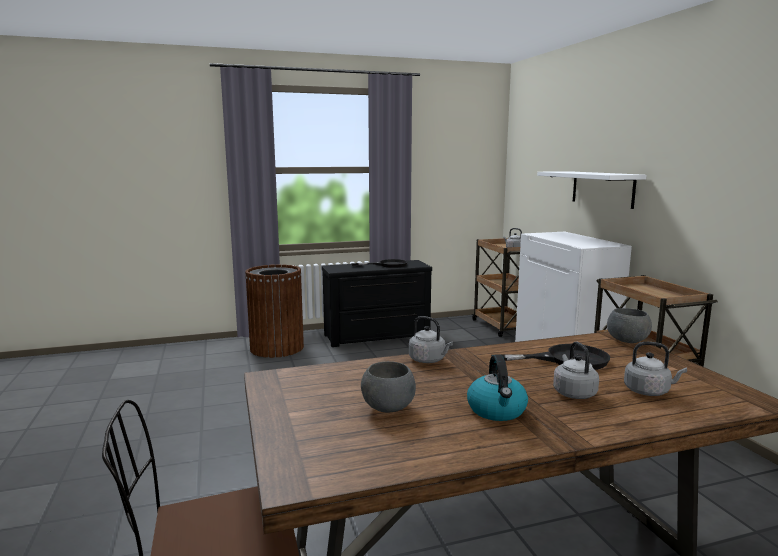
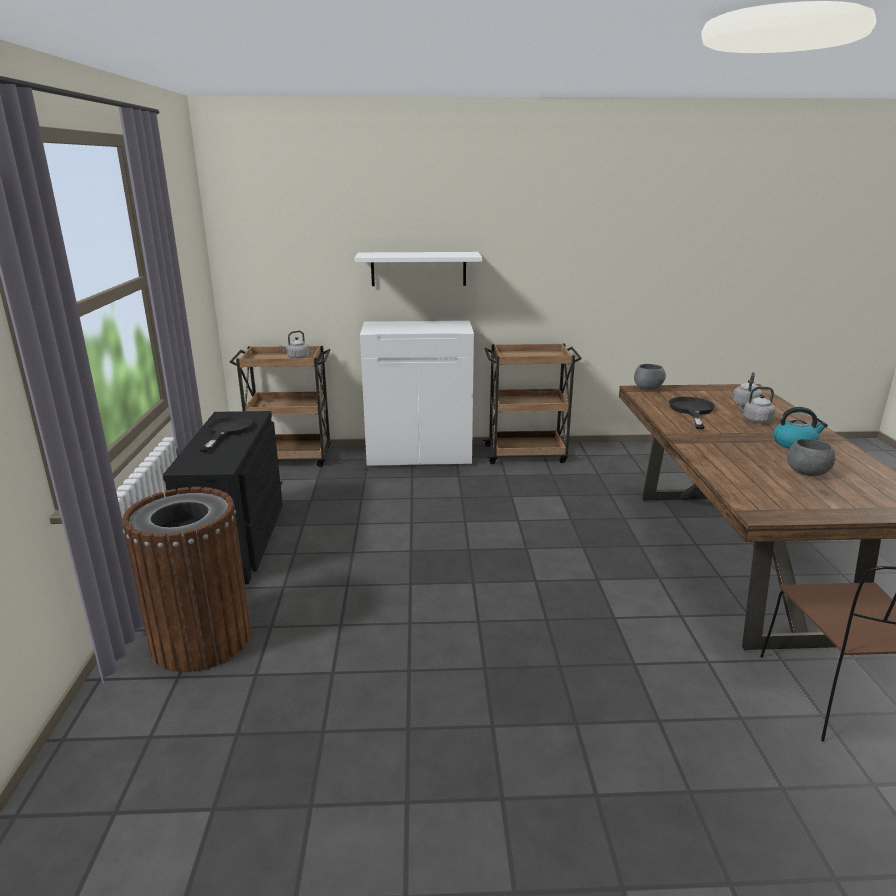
camera: 75 degrees left, 10 degrees up
grey kettle [409,316,453,363] -> none

